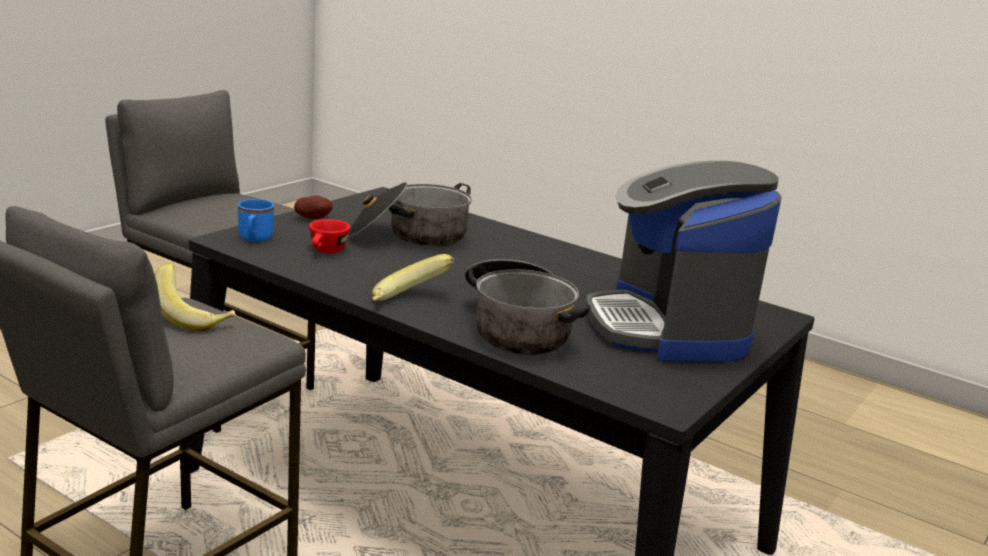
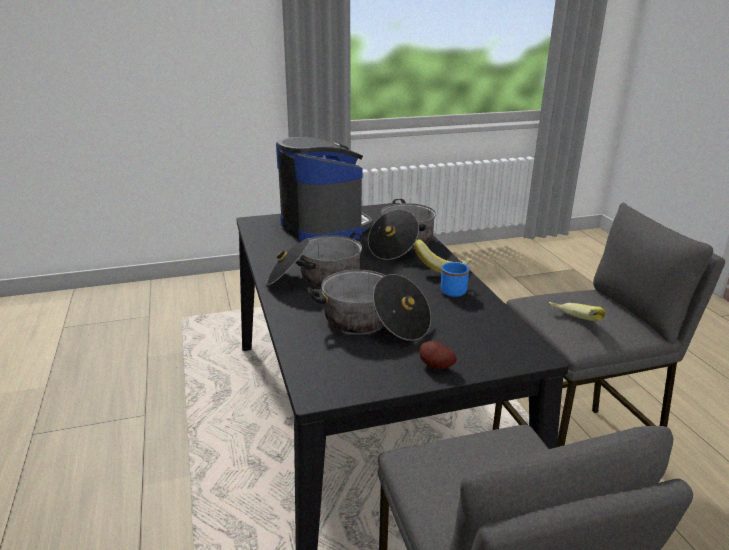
camera: 140 degrees left, 5 degrees up
blue mug [238,199,274,242] -> blue mug moved to [441,262,469,297]
red cup [309,219,350,253] -> none
coffee machine [586,161,782,362] -> coffee machine turned 60 degrees counterclockwise [276,137,373,241]
none -> cooking pot [267,232,362,288]

